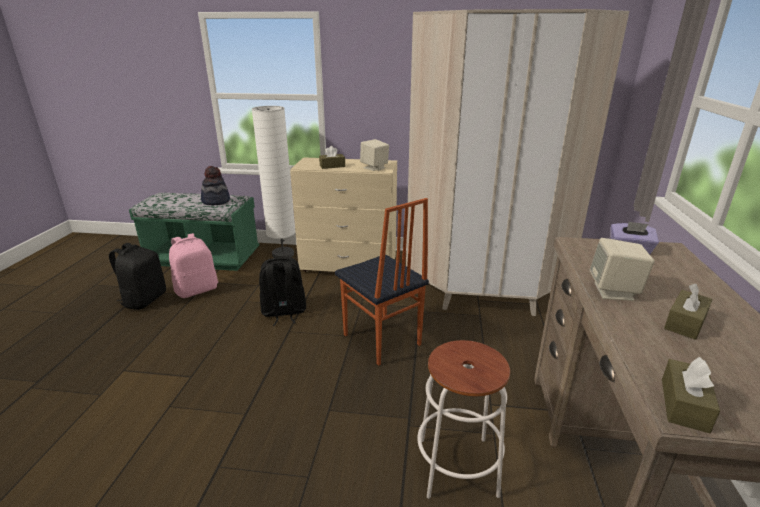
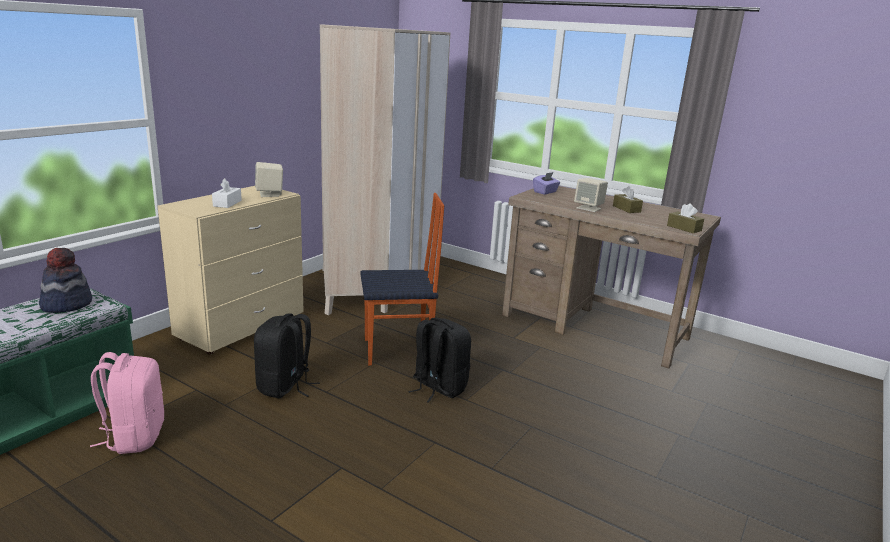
camera: 65 degrees left, 5 degrees down
black backpack [109,243,166,310] -> black backpack moved to [408,317,471,403]
white floor lamp [252,106,295,258] -> none
brown tissue box [319,146,345,169] -> white tissue box [212,178,242,208]
white stool [418,340,510,499] -> none

